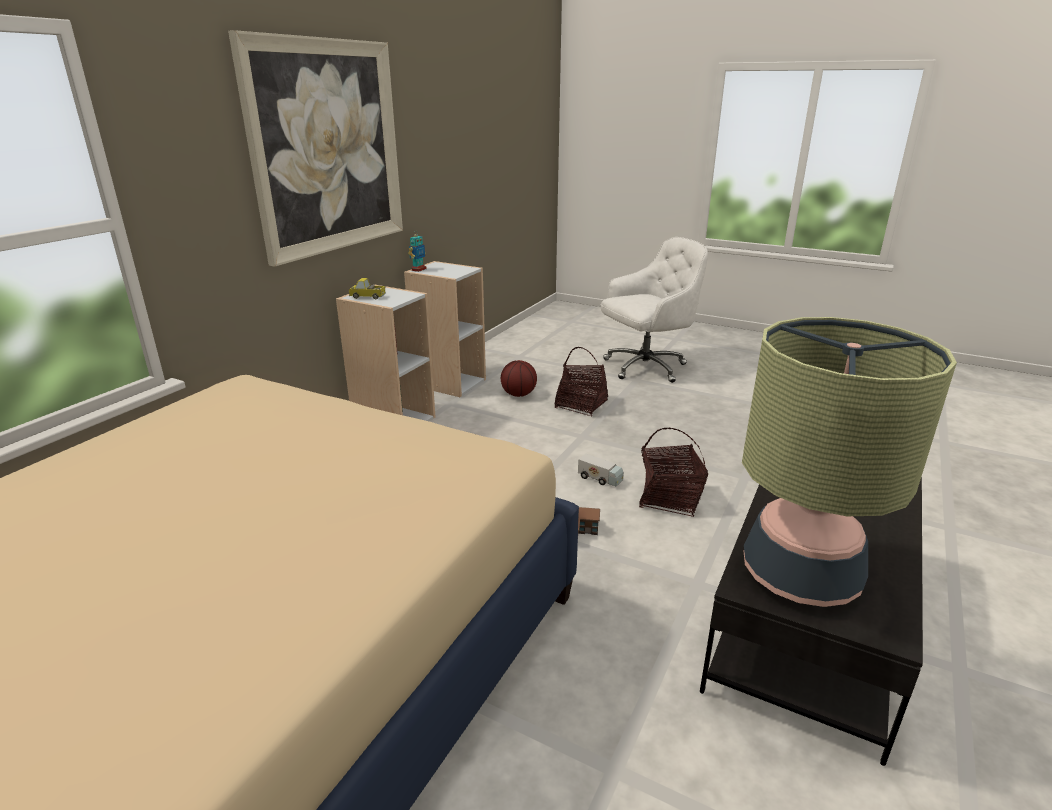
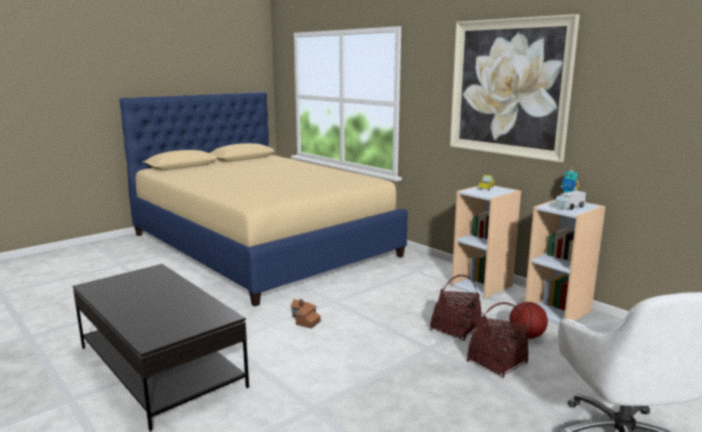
camera: 110 degrees right, 10 degrees down
toy truck [578,454,624,486] -> toy truck moved to [555,190,586,210]
basket [639,428,708,517] -> basket moved to [430,275,482,341]
table lamp [742,317,957,607] -> none

